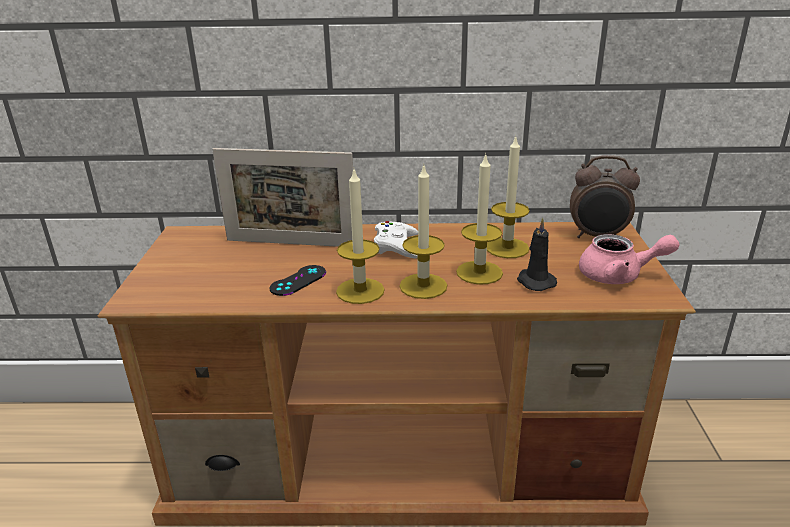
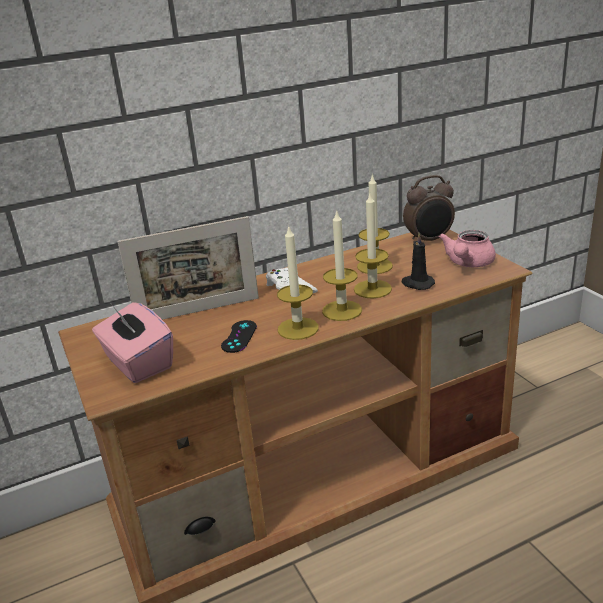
camera: 25 degrees left, 0 degrees up
pink teapot [579,234,680,284] -> pink teapot turned 135 degrees clockwise [439,230,496,267]
none -> pink tissue box [92,302,173,383]

